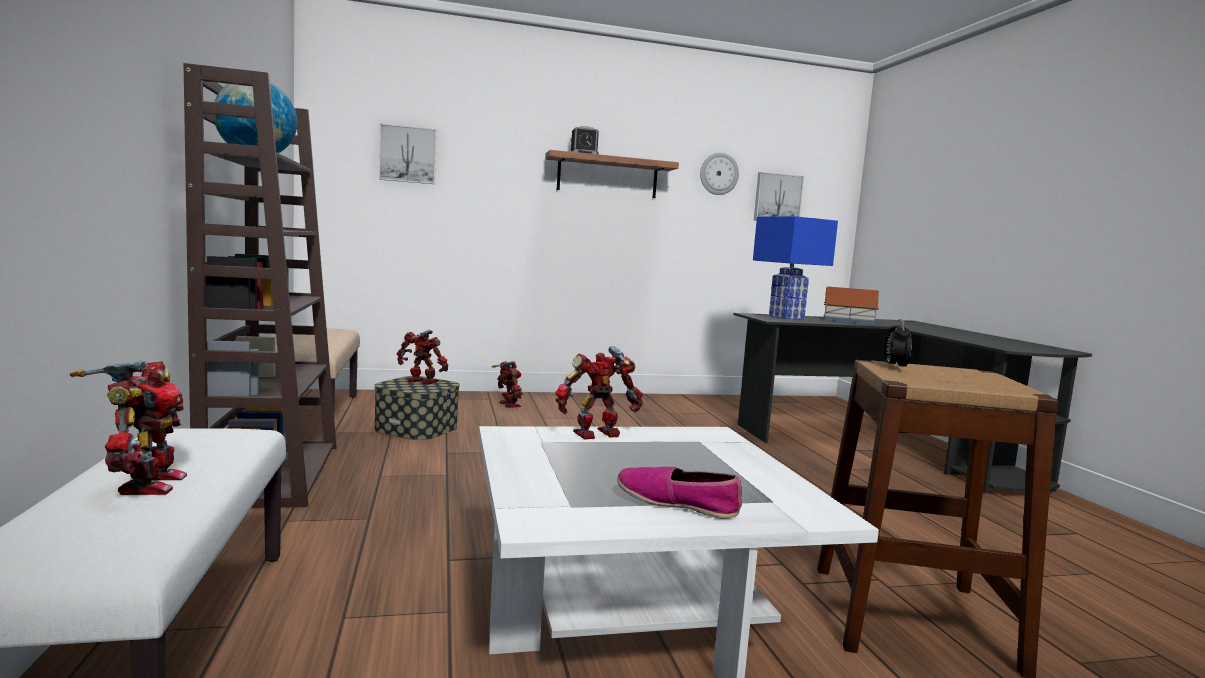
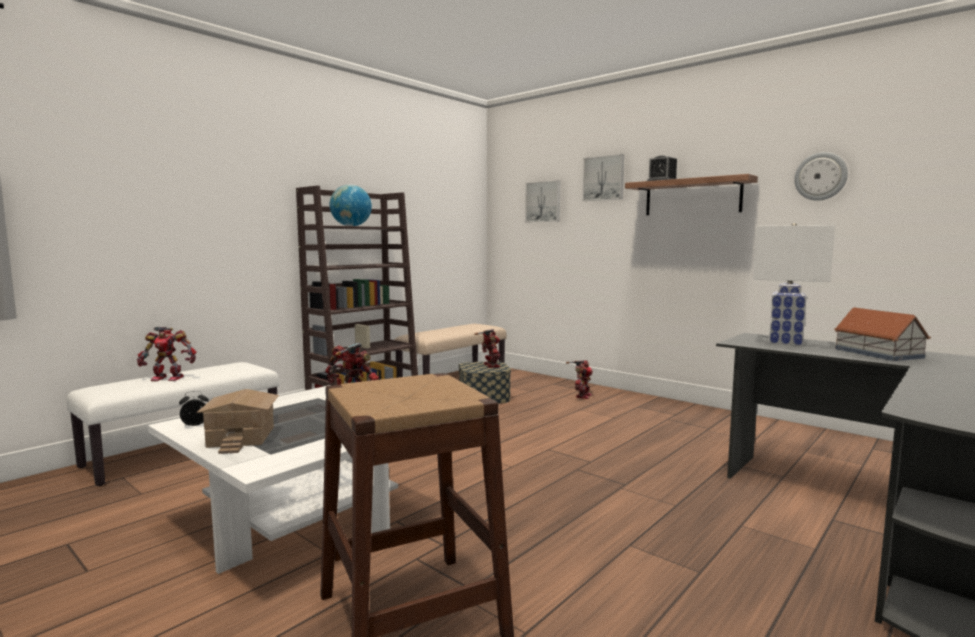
camera: 55 degrees right, 0 degrees up
toy robot [70,360,187,495] -> toy robot turned 45 degrees clockwise [137,327,196,381]
shoe [617,467,742,519] -> toy house [196,389,279,454]
blue table lamp [753,216,838,319] -> white table lamp [753,223,835,346]
picture [754,172,804,221] -> picture moved to [583,154,624,201]
alarm clock [885,319,912,368] -> alarm clock moved to [179,391,209,426]

